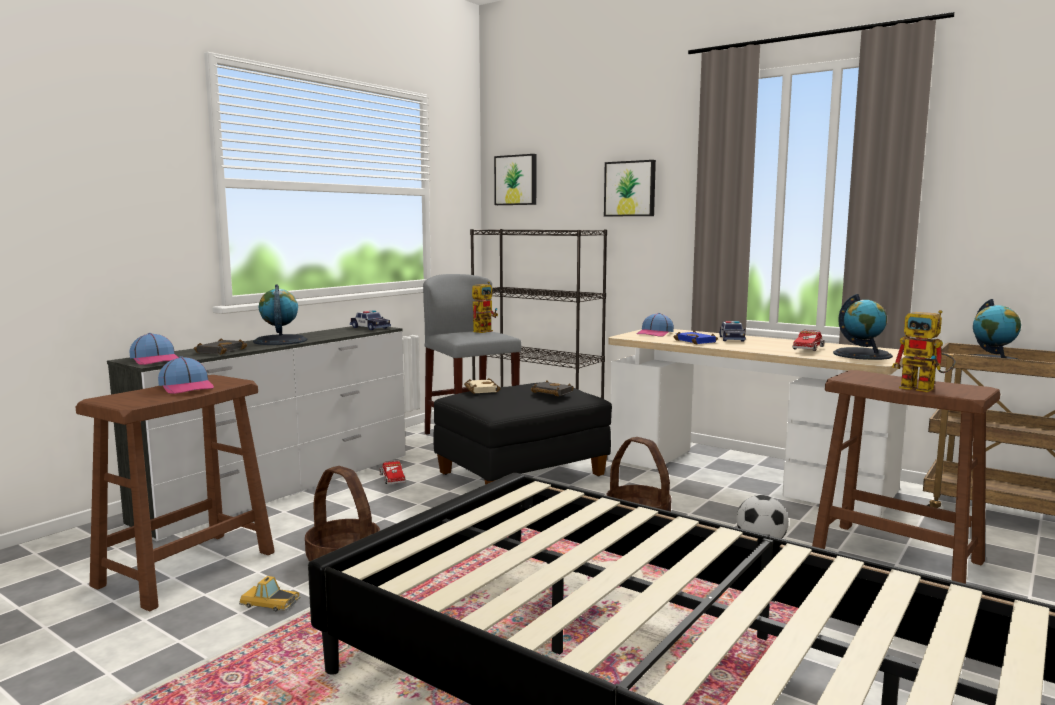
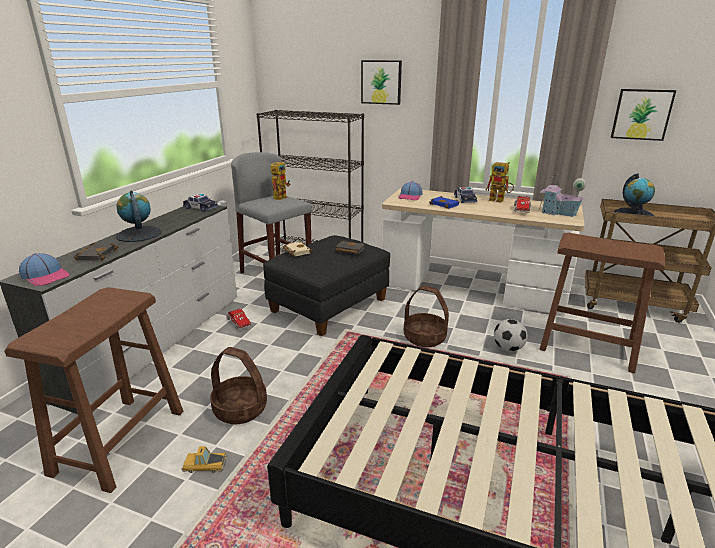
camera: 15 degrees left, 15 degrees up
cap [158,356,214,394] -> none
picture [494,154,536,205] -> picture moved to [611,89,676,141]
globe [833,294,893,360] -> toy house [538,173,586,217]
toy robot [892,310,956,392] -> toy robot moved to [486,162,514,203]

